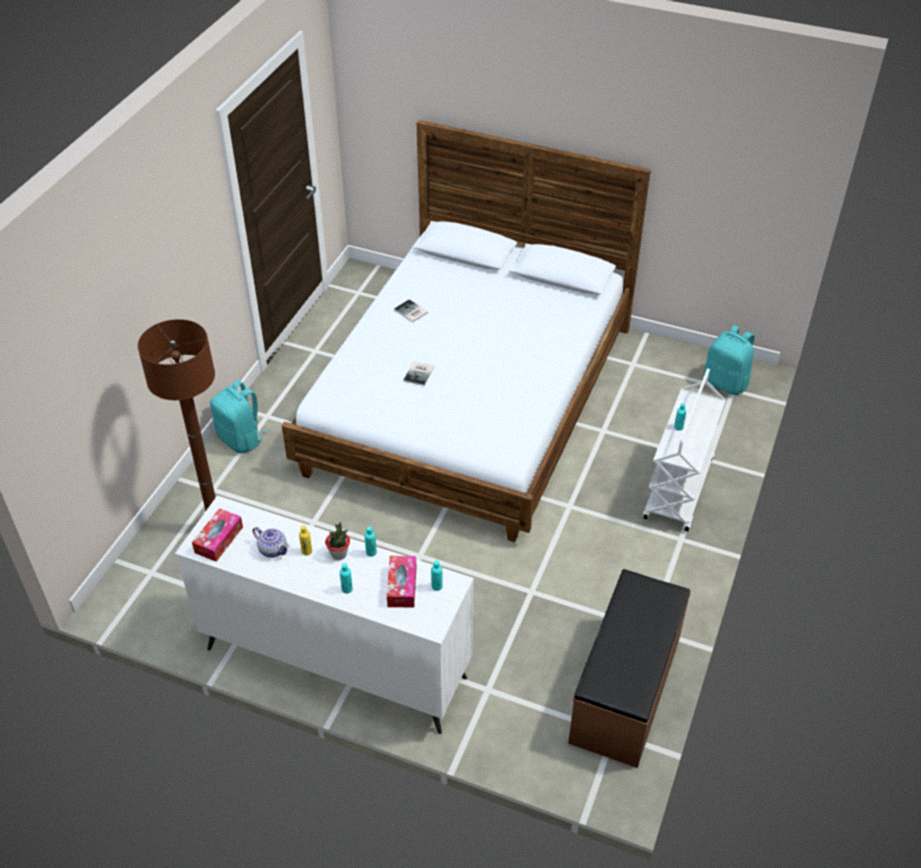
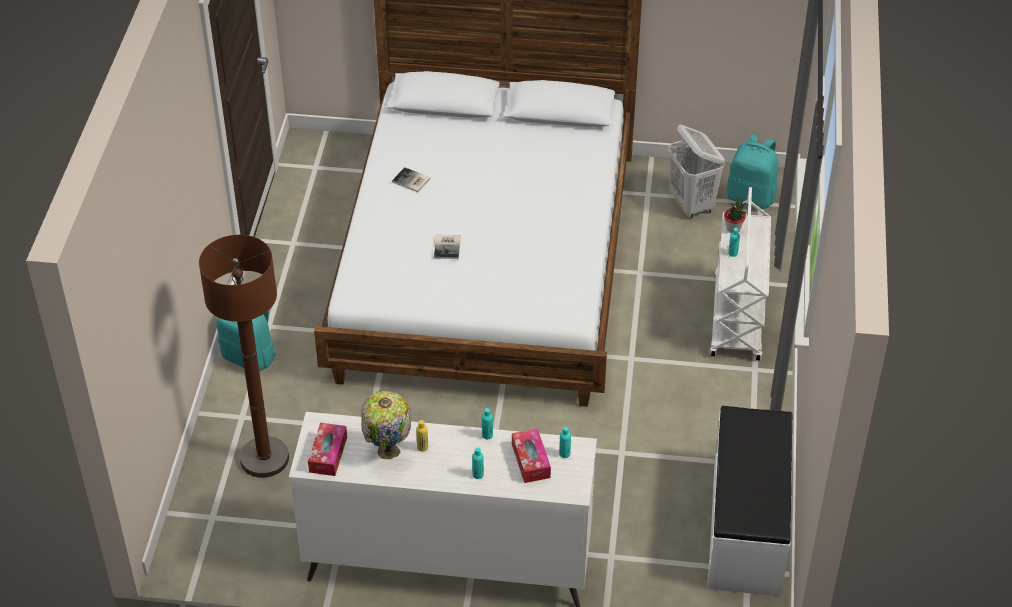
camera: 15 degrees left, 0 degrees up
teapot [252,527,290,558] -> table lamp [362,391,411,459]
potted plant [325,522,350,560] -> potted plant moved to [724,197,746,233]
brown bench [568,569,690,768] -> white bench [707,406,792,596]
none -> white laundry basket [668,125,725,219]

